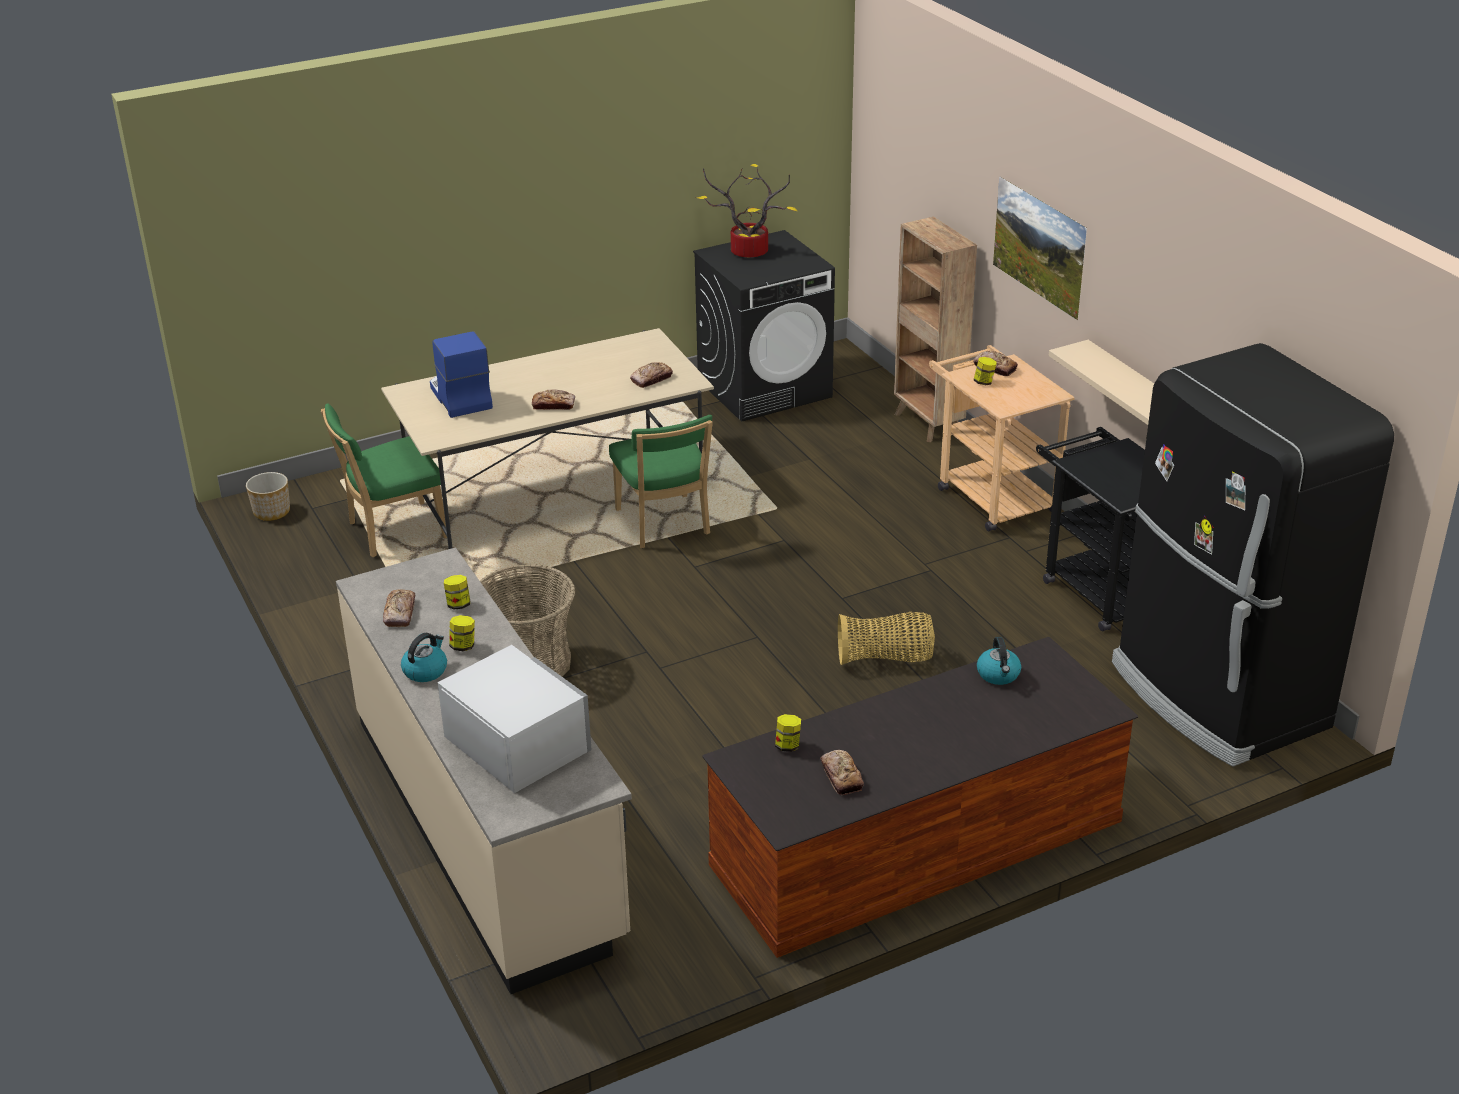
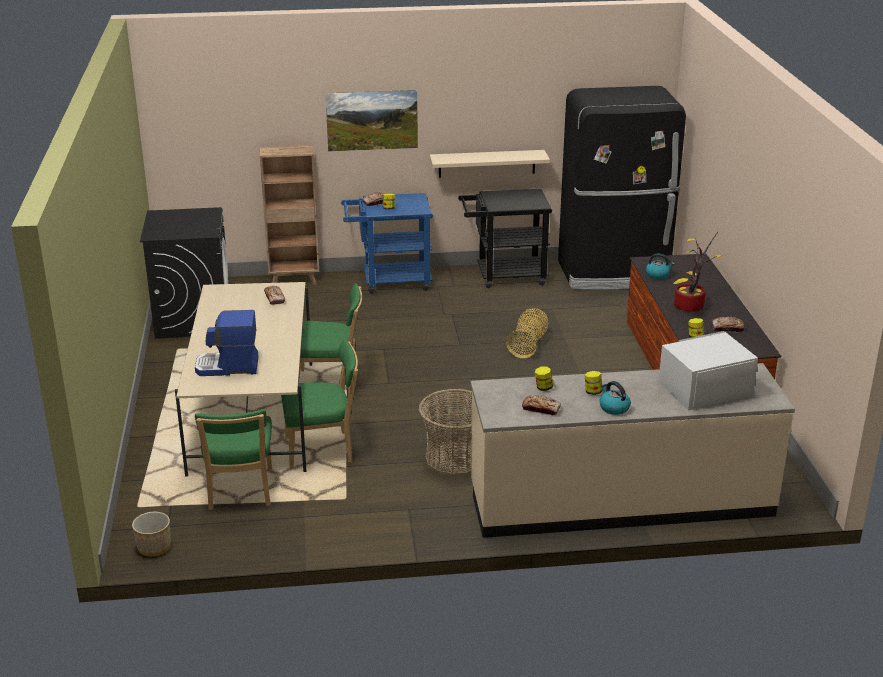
camera: 70 degrees left, 5 degrees down
bread [532,389,575,410] -> none
potted plant [697,164,797,257] -> potted plant moved to [673,232,722,312]
beige cart [929,345,1075,532] -> blue cart [341,193,433,294]
none -> green chair [281,339,358,469]

